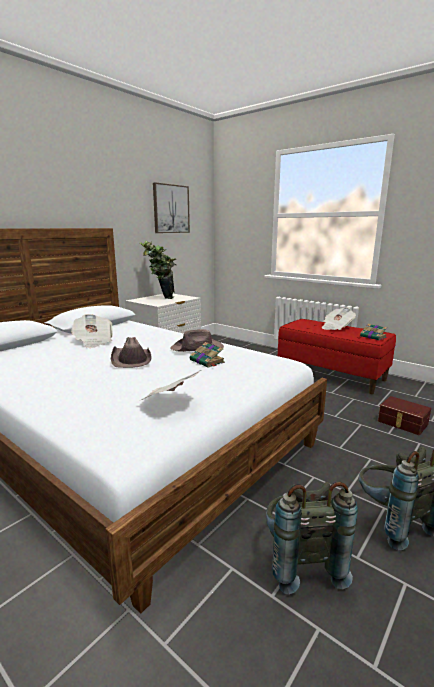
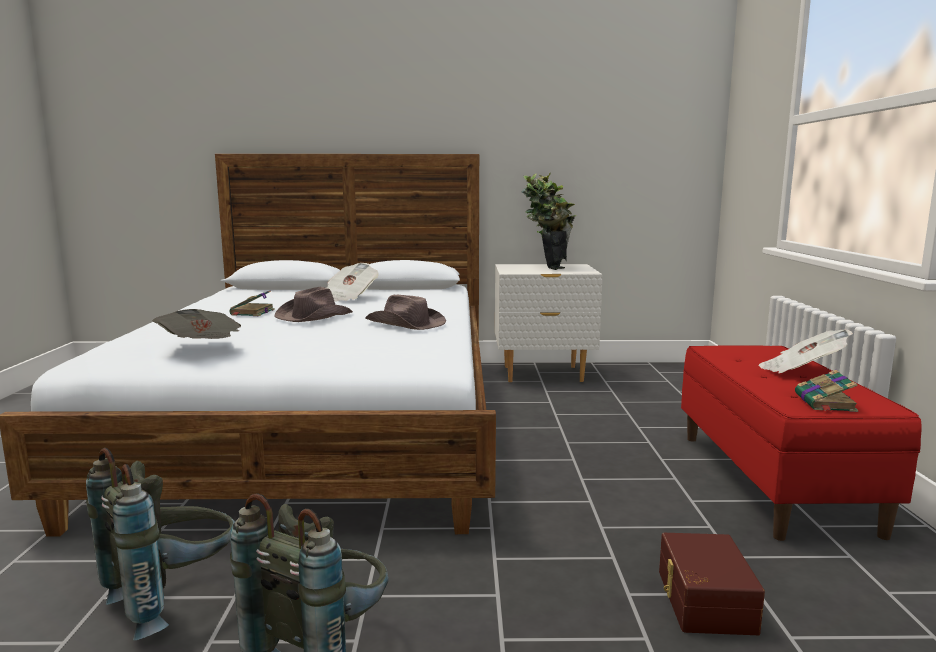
camera: 50 degrees right, 5 degrees down
picture [153,182,190,233] -> none
book [190,342,225,368] -> book moved to [229,290,275,316]

